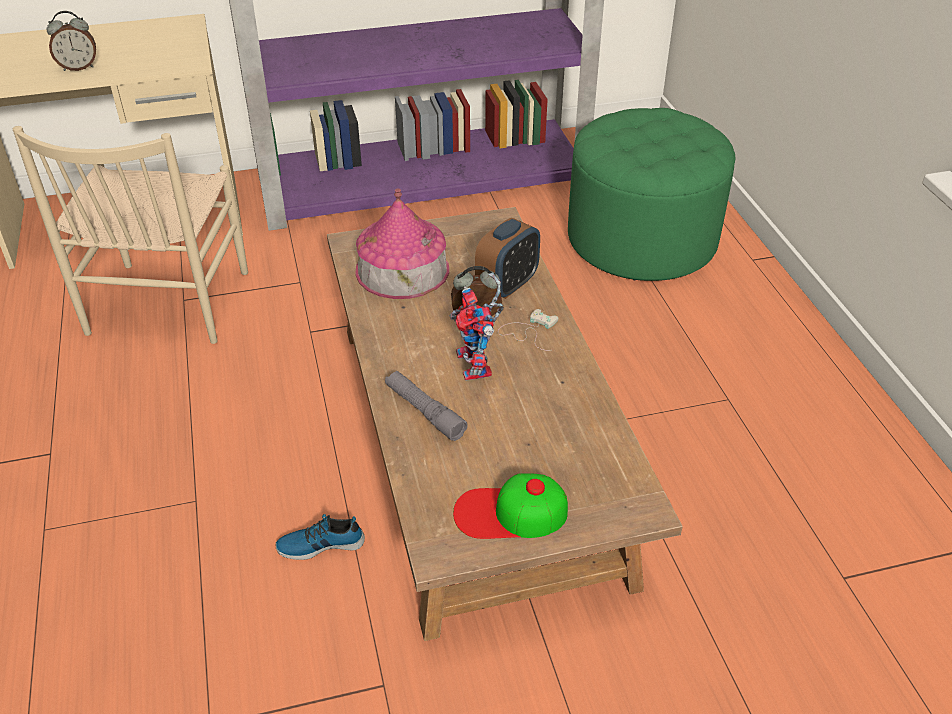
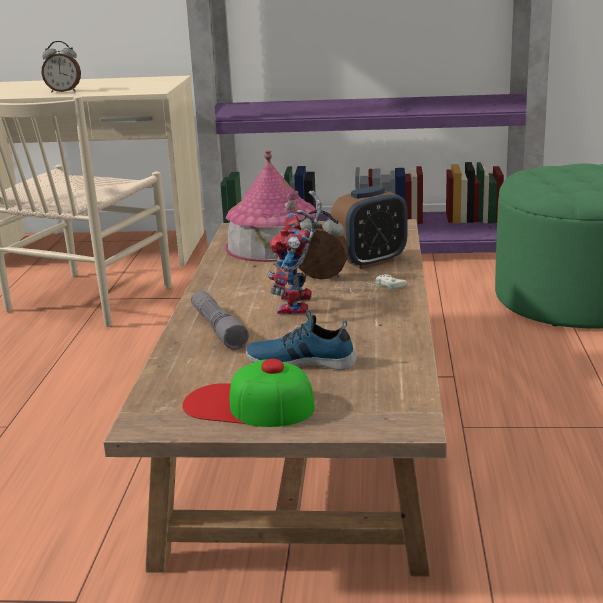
camera: 20 degrees right, 20 degrees down
shoe [276,514,365,560] -> shoe moved to [246,309,356,370]

